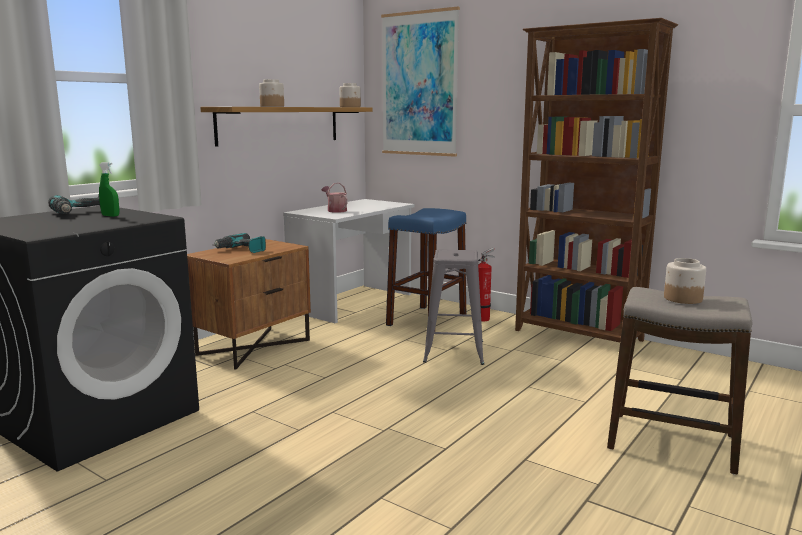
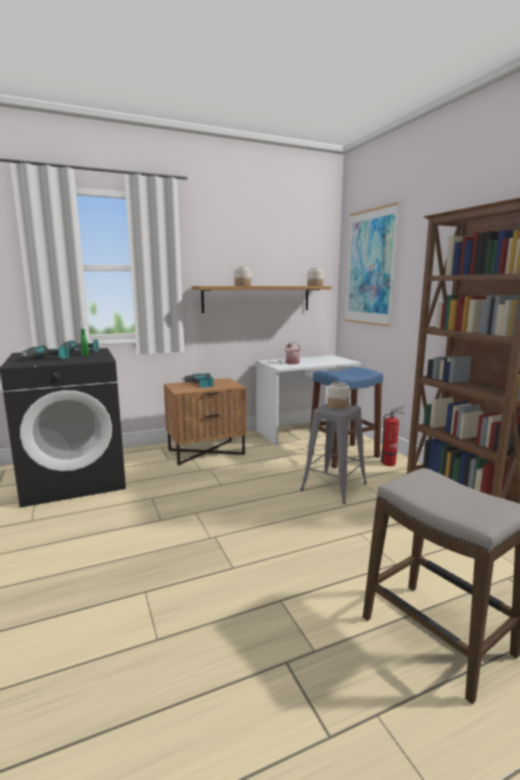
camera: 30 degrees right, 0 degrees up
jar [664,258,706,304] -> jar moved to [327,382,350,409]
none -> power drill [21,345,69,359]

